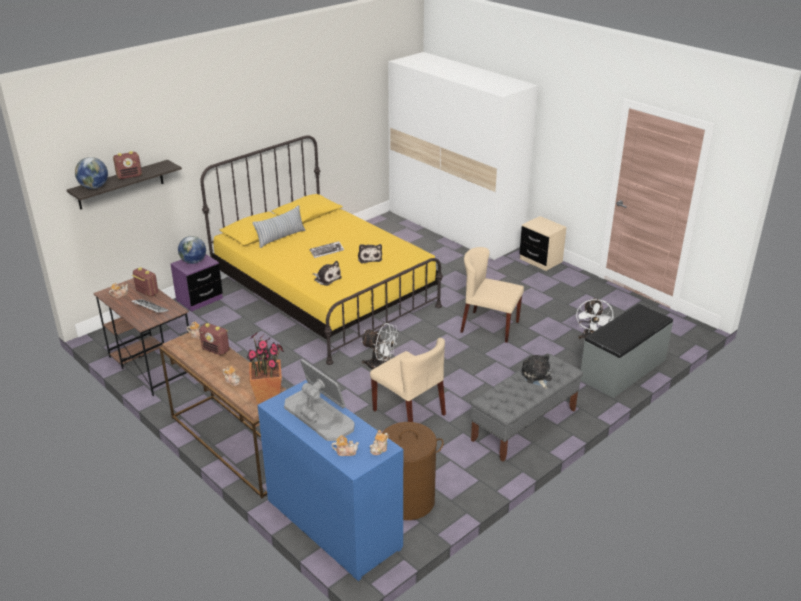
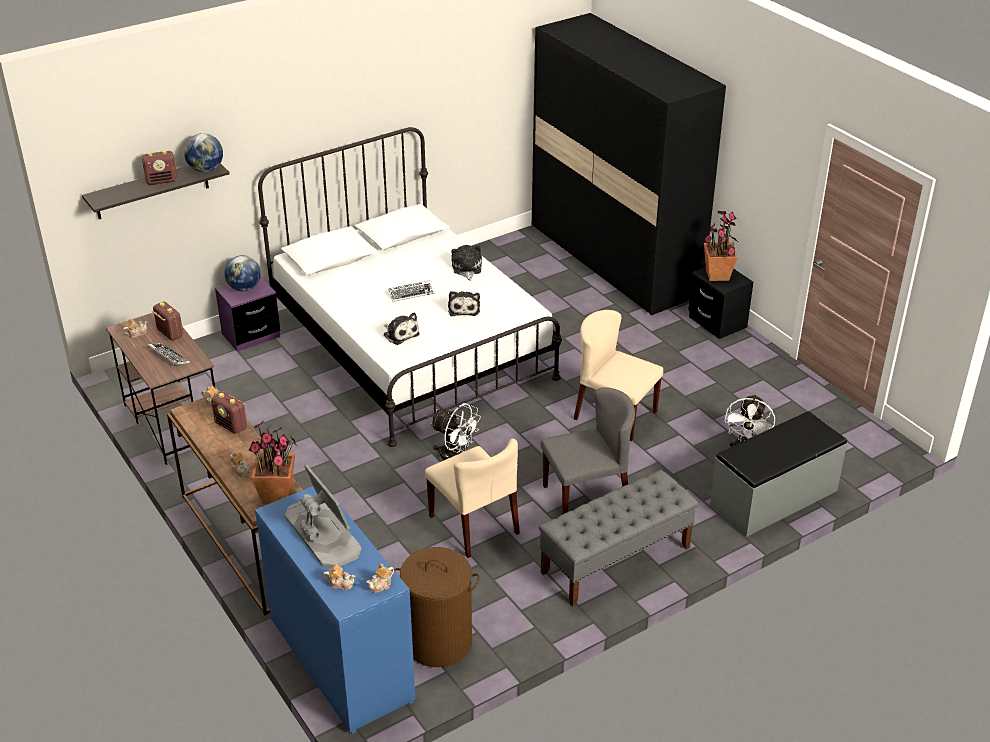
camera: 10 degrees right, 5 degrees up
globe [75,157,108,189] -> globe moved to [184,133,223,172]
yellow bed [200,135,443,365] -> white bed [258,127,562,447]
pillow [252,205,306,248] -> none
white wardrobe [388,52,538,260] -> black wardrobe [532,13,726,315]
beige nightstand [519,216,567,271] -> black nightstand [688,267,753,339]
plush toy [521,354,552,389] -> plush toy moved to [451,245,482,281]
none -> grey chair [541,387,635,515]
none -> potted plant [704,211,738,281]

